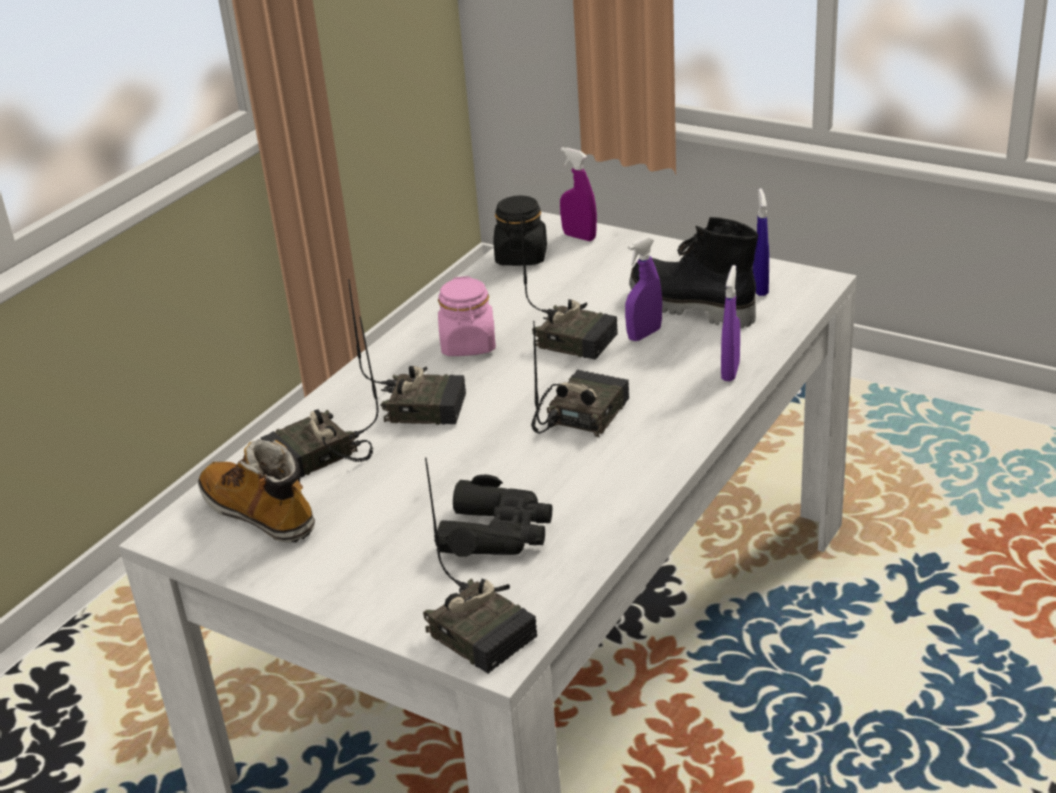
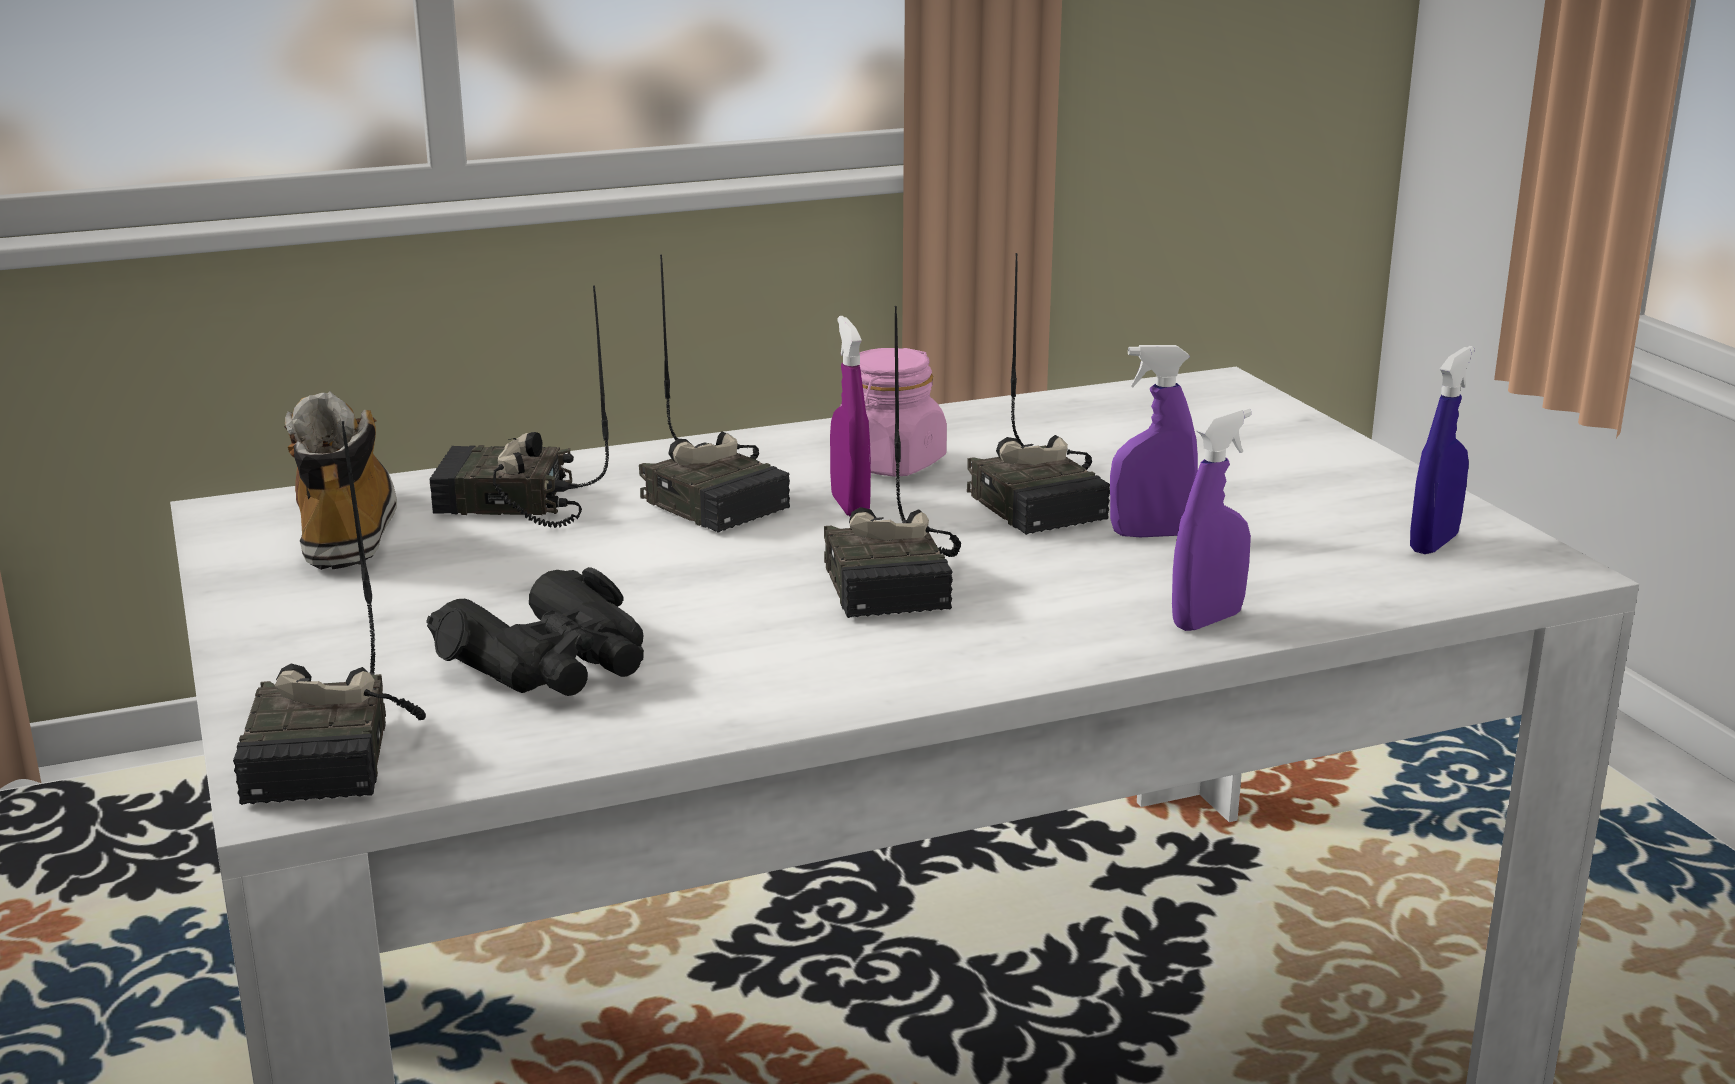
camera: 35 degrees right, 10 degrees down
black jar [494,196,547,266] -> none
radio [531,321,629,437] -> radio turned 105 degrees clockwise [824,306,961,618]
purple spray bottle [560,147,597,241] -> purple spray bottle moved to [830,316,871,516]
black boot [629,217,758,328] -> none

